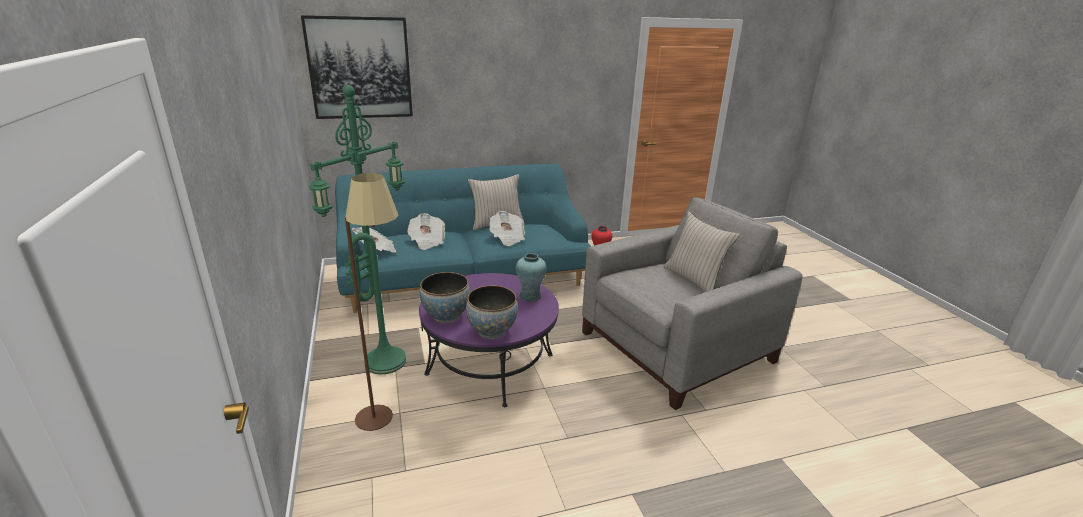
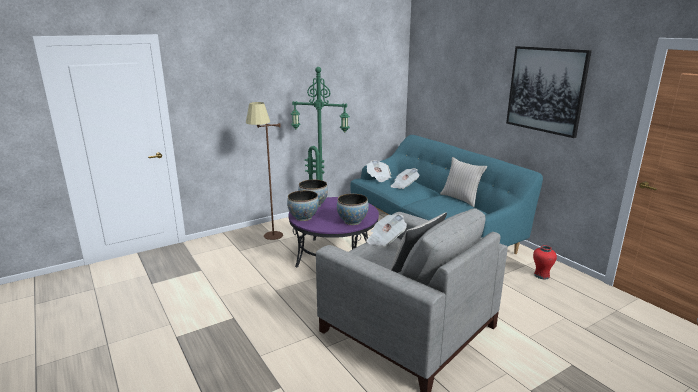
camera: 75 degrees right, 5 degrees down
picture [301,15,413,119] -> picture moved to [506,46,592,138]
newspaper [489,211,525,246] -> newspaper moved to [366,214,407,247]
turquoise vase [516,253,547,302] -> bowl [337,194,369,225]

